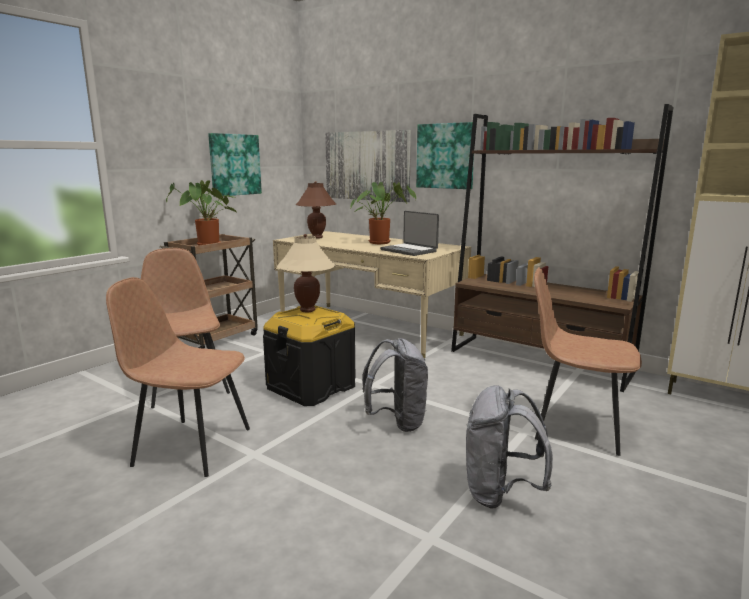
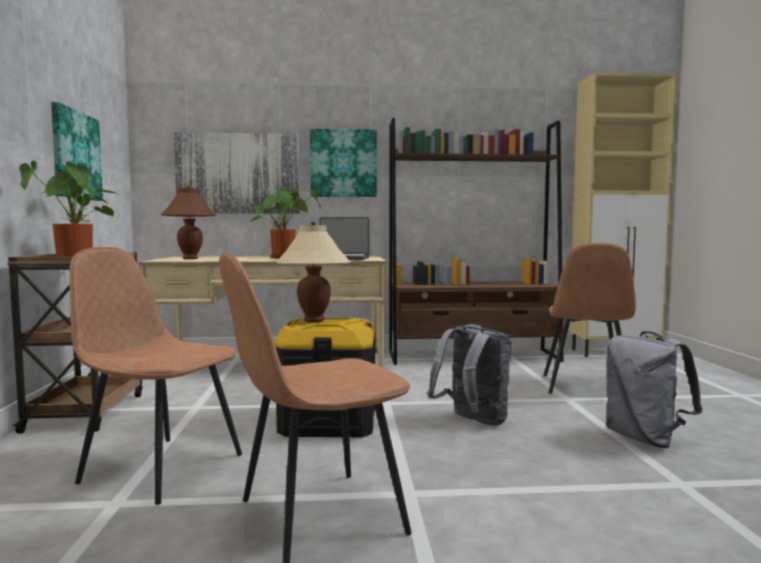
camera: 40 degrees left, 10 degrees down
brown chair [534,267,642,456] -> brown chair turned 60 degrees counterclockwise [544,243,636,394]

